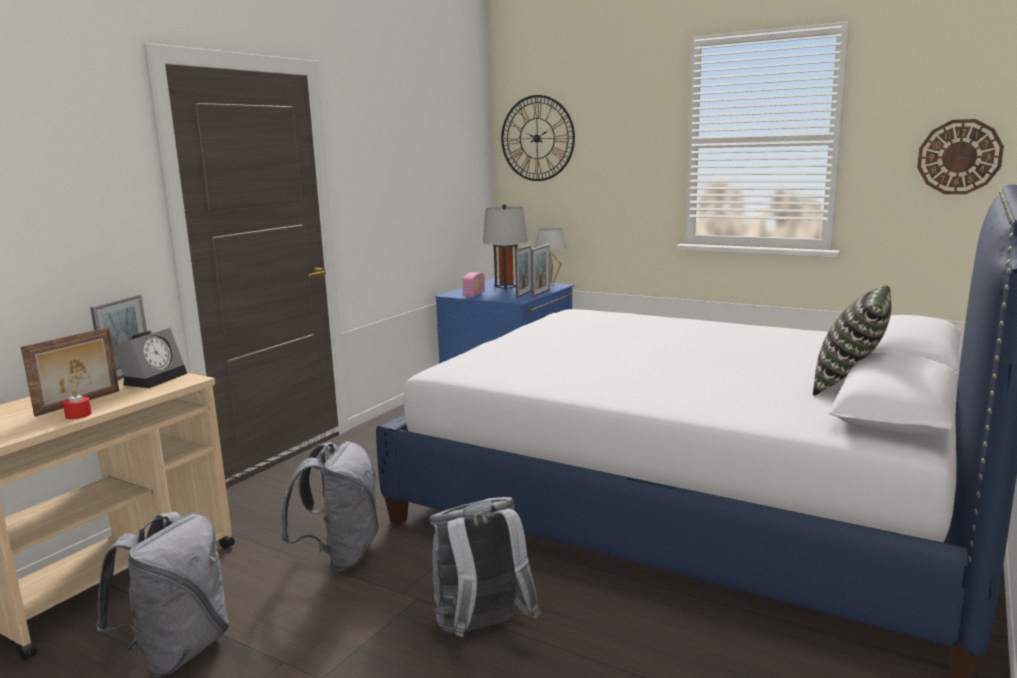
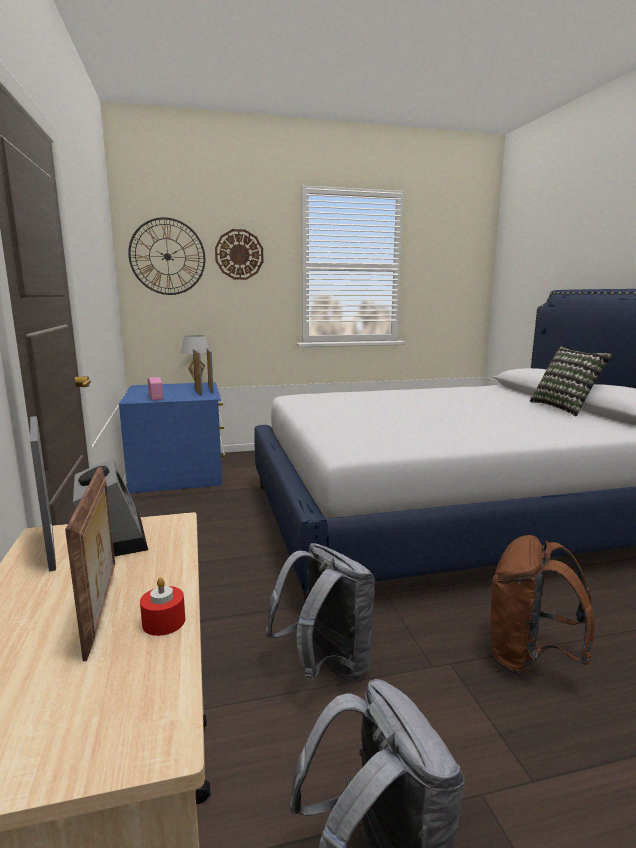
camera: 45 degrees left, 0 degrees up
grey backpack [429,497,541,637] -> brown backpack [491,535,595,675]
grey table lamp [483,204,528,289] -> none
wall clock [917,119,1004,194] -> wall clock moved to [215,229,264,280]

